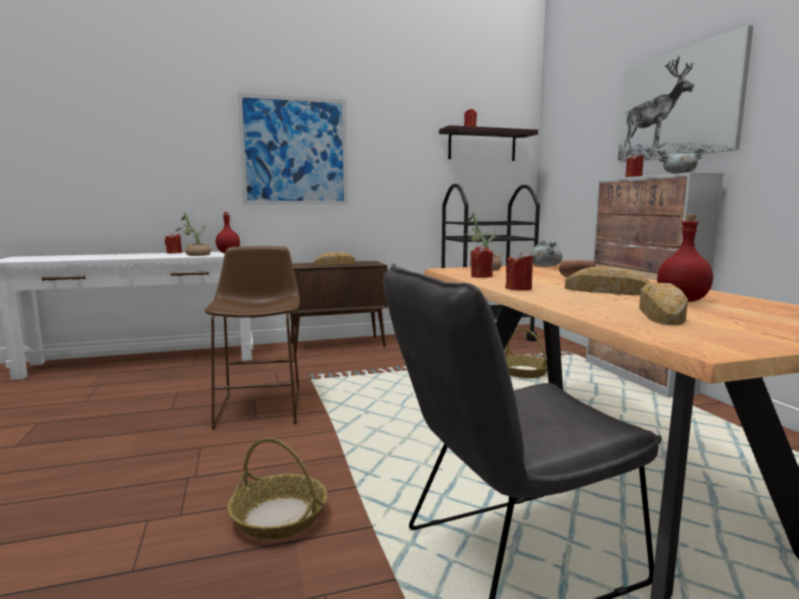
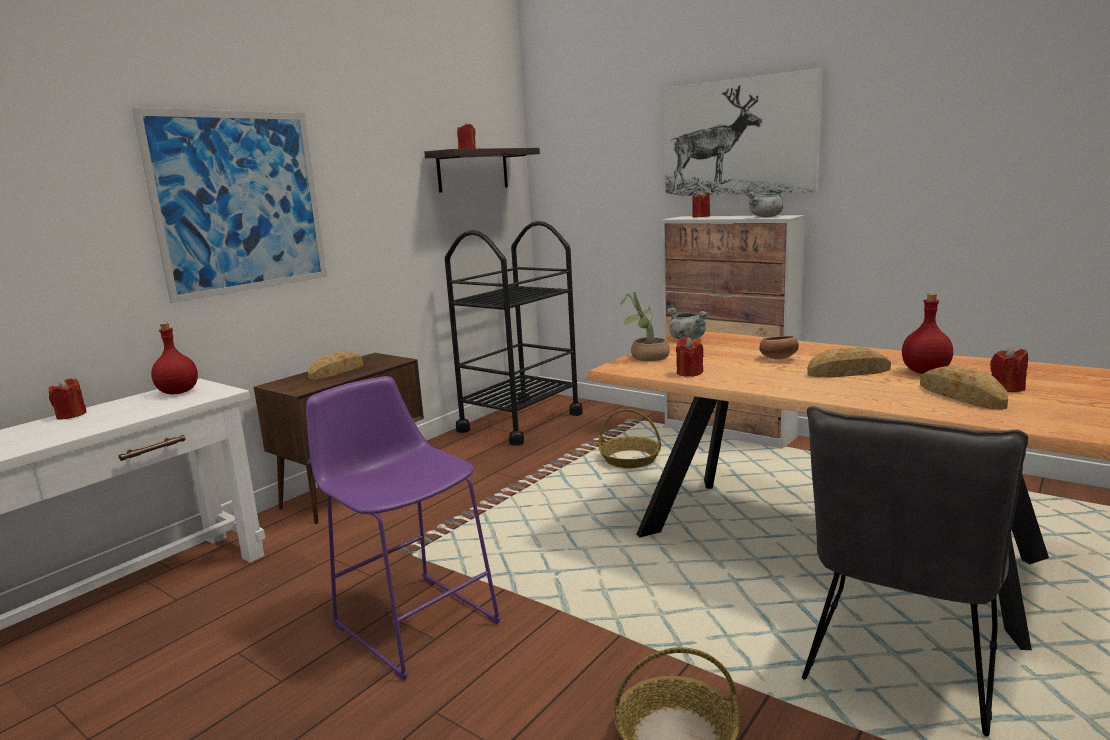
camera: 35 degrees left, 5 degrees up
potted plant [176,212,211,256] -> none
brown stool [205,246,300,429] -> purple stool [306,376,501,680]
red candle [505,252,533,291] -> red candle moved to [990,346,1028,392]

